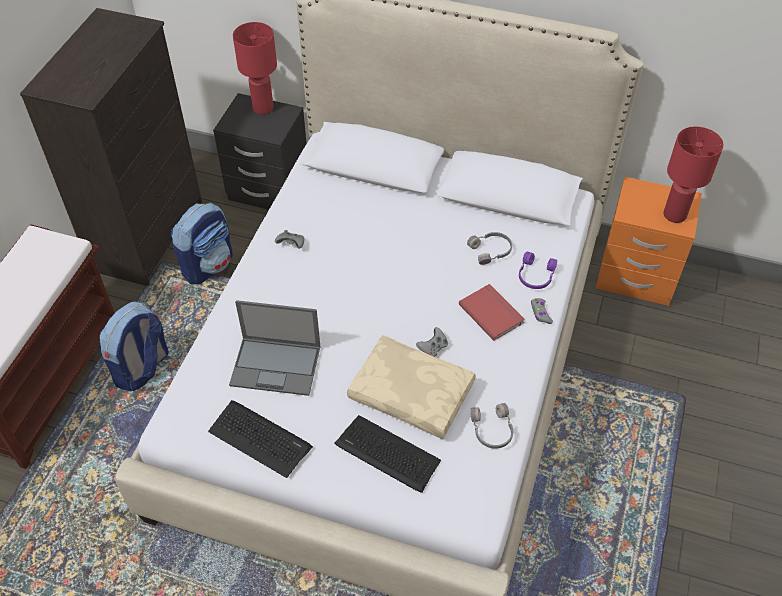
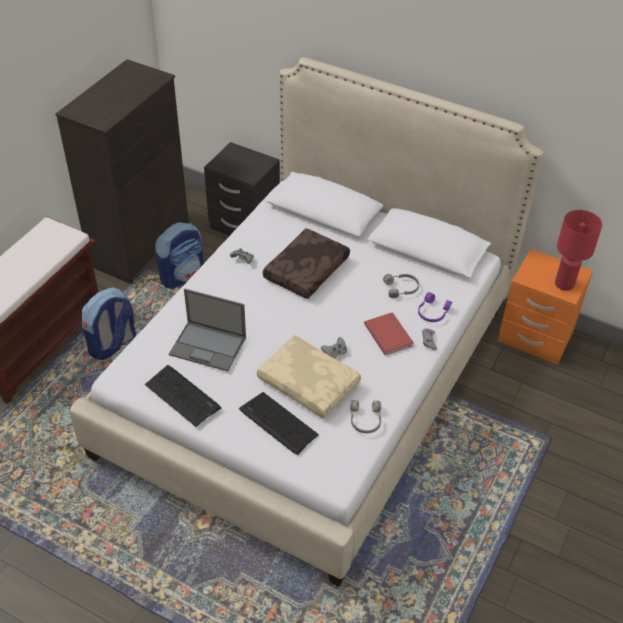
camera: 10 degrees right, 5 degrees down
red table lamp [233,22,277,114] -> none
none -> brown pillow [263,228,350,299]

